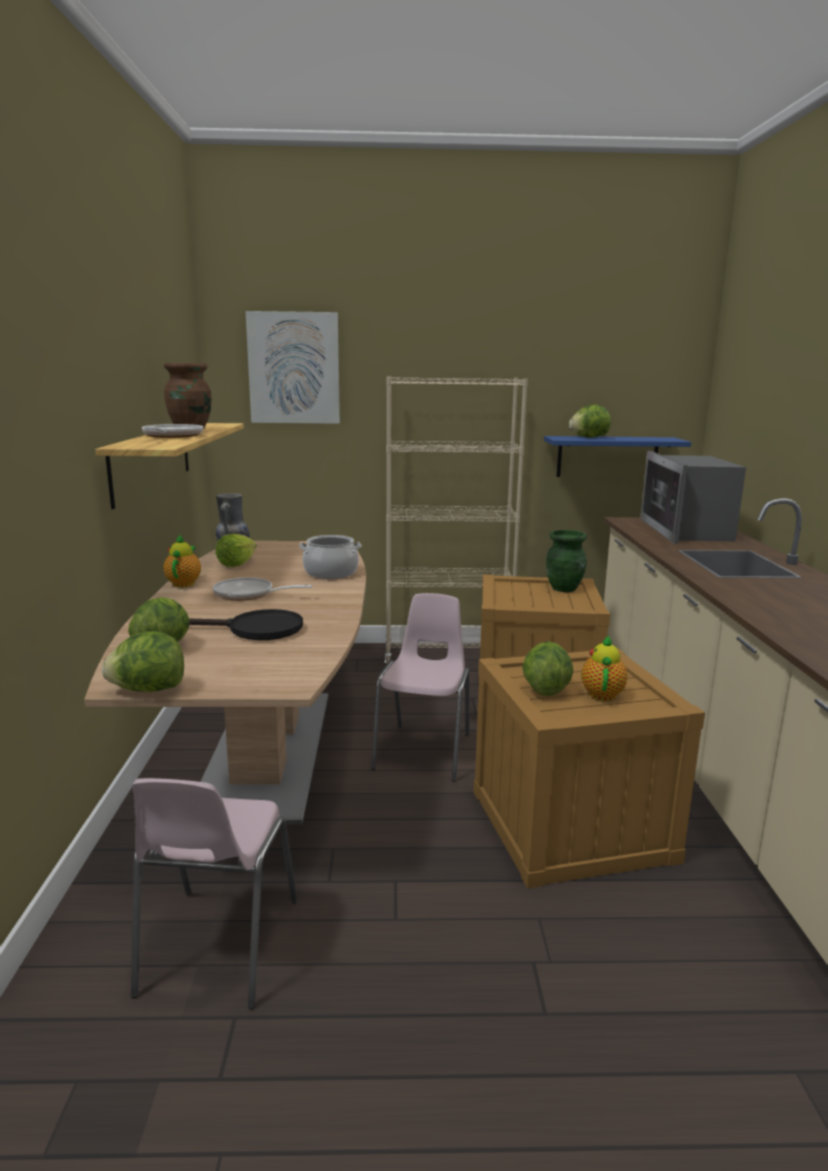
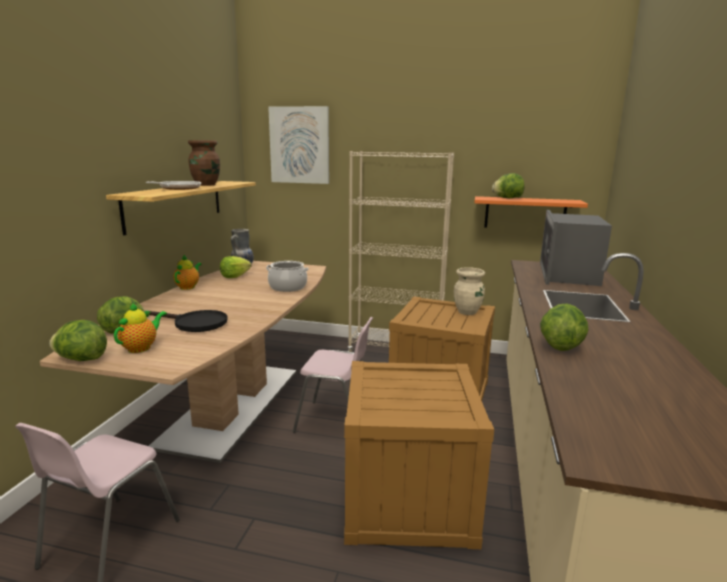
camera: 15 degrees right, 0 degrees up
frying pan [213,577,313,601] -> none
pink chair [371,593,469,782] -> pink chair turned 75 degrees clockwise [293,317,373,433]
lettuce [522,641,574,696] -> lettuce moved to [540,303,589,351]
blue shelf [544,436,691,477] -> orange shelf [474,196,588,227]
green vase [546,530,587,592] -> beige vase [454,267,485,315]
teapot [581,634,628,701] -> teapot moved to [114,303,167,353]

